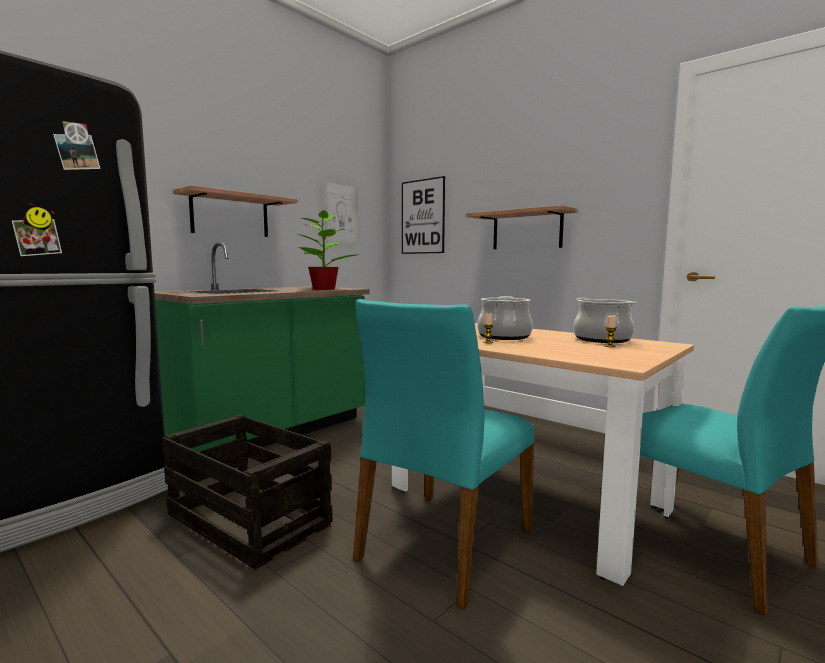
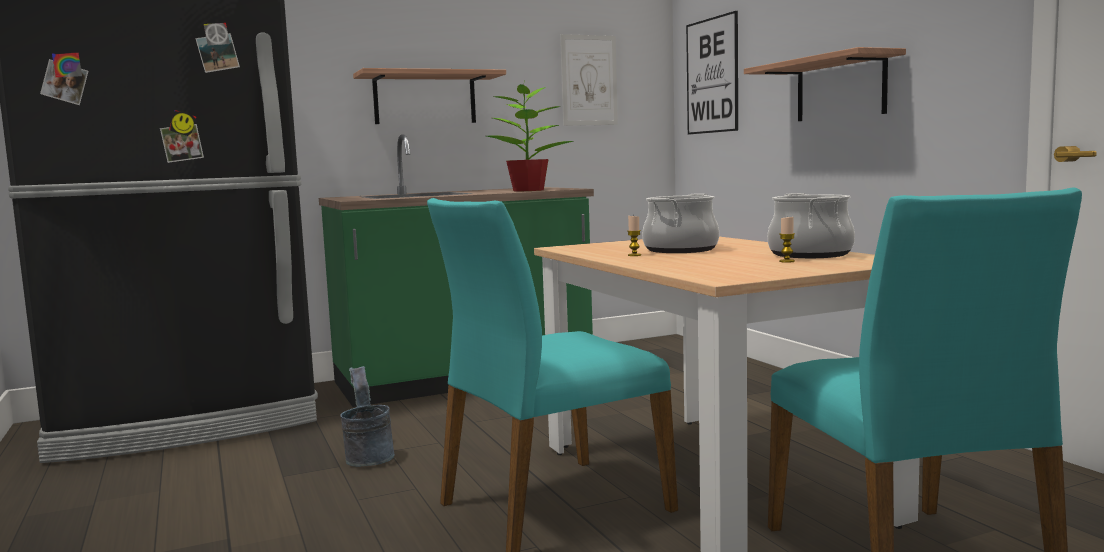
camera: 25 degrees right, 0 degrees up
crate [162,414,333,570] -> grey bucket [340,366,395,467]

